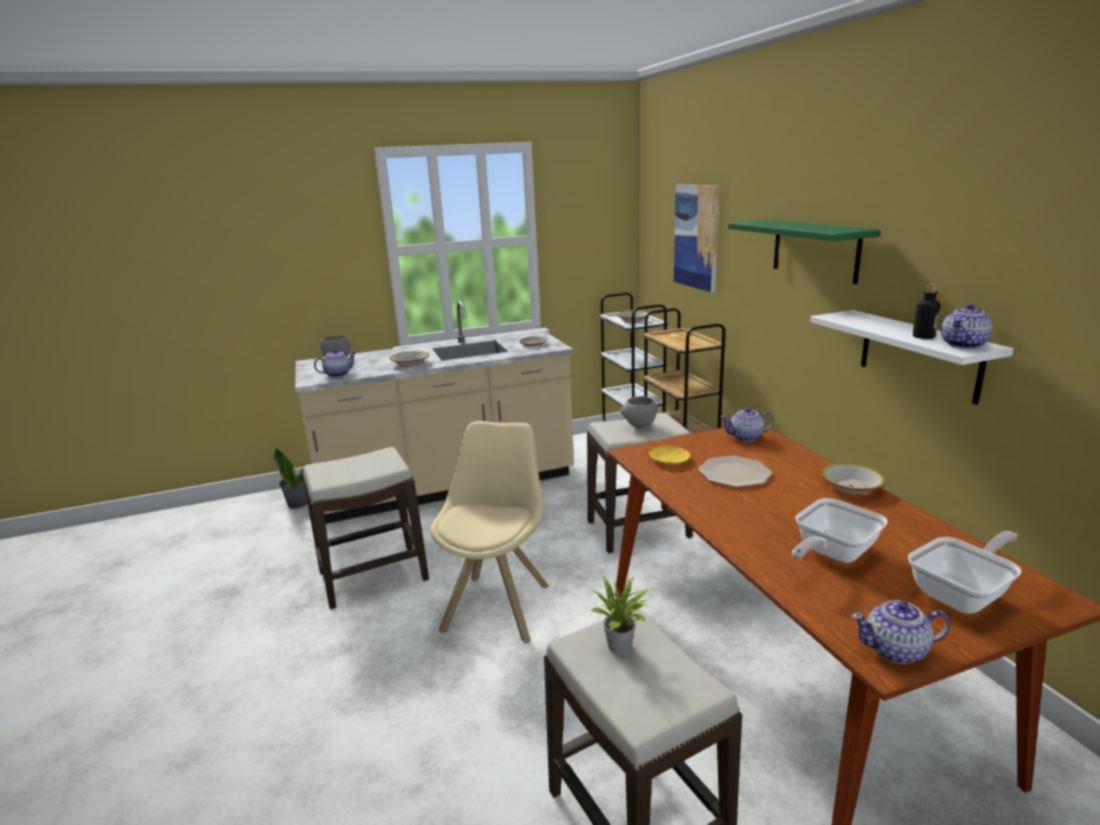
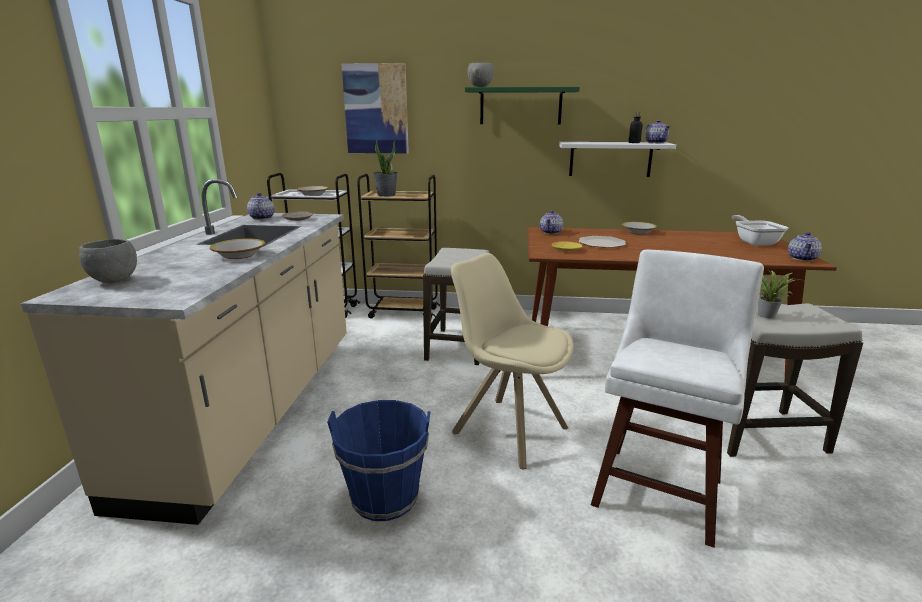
camera: 65 degrees left, 0 degrees up
potted plant [273,447,308,509] -> potted plant moved to [373,140,397,197]
stool [302,447,429,609] -> blue bucket [327,400,430,521]
teapot [314,349,356,377] -> teapot moved to [247,193,275,220]
grey bowl [621,396,657,428] -> grey bowl moved to [467,63,494,87]
frying pan [792,498,888,563] -> none
none -> white chair [591,250,764,548]

